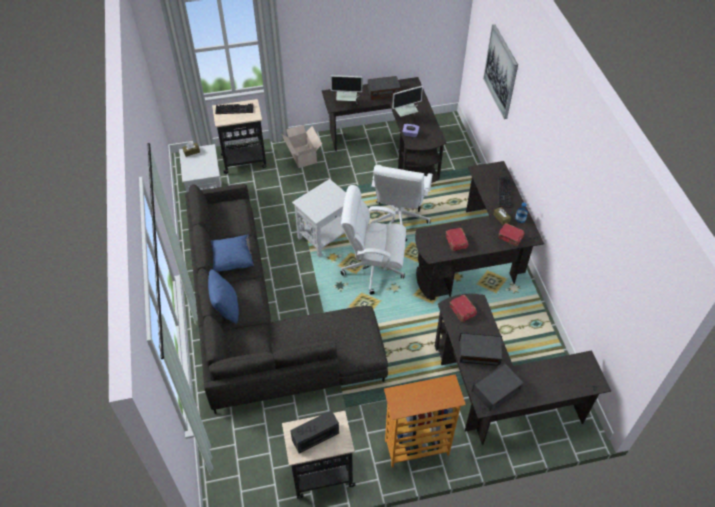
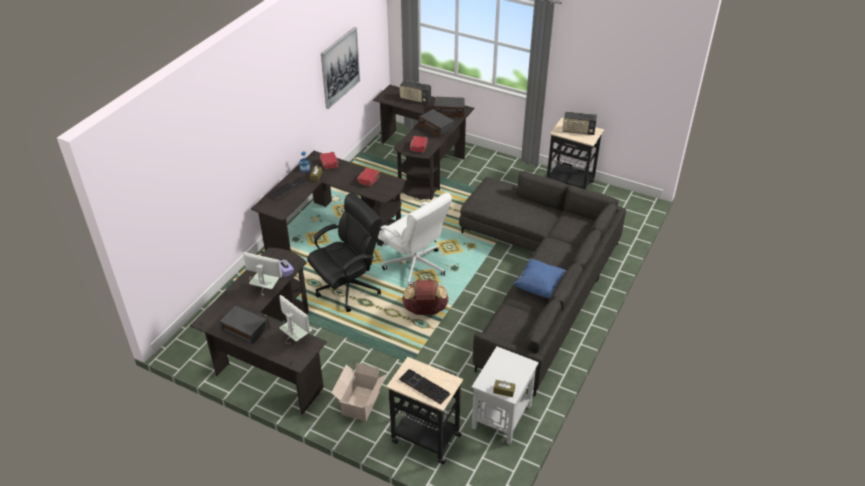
camera: 140 degrees left, 10 degrees down
blue pillow [208,270,239,324] -> none
white side table [292,179,346,257] -> brown backpack [402,279,449,315]
white office chair [371,165,433,241] -> black office chair [307,193,382,312]
bookcase [384,374,466,467] -> none
picture [483,25,518,119] -> picture moved to [321,27,360,109]
none -> radio [400,80,431,104]

